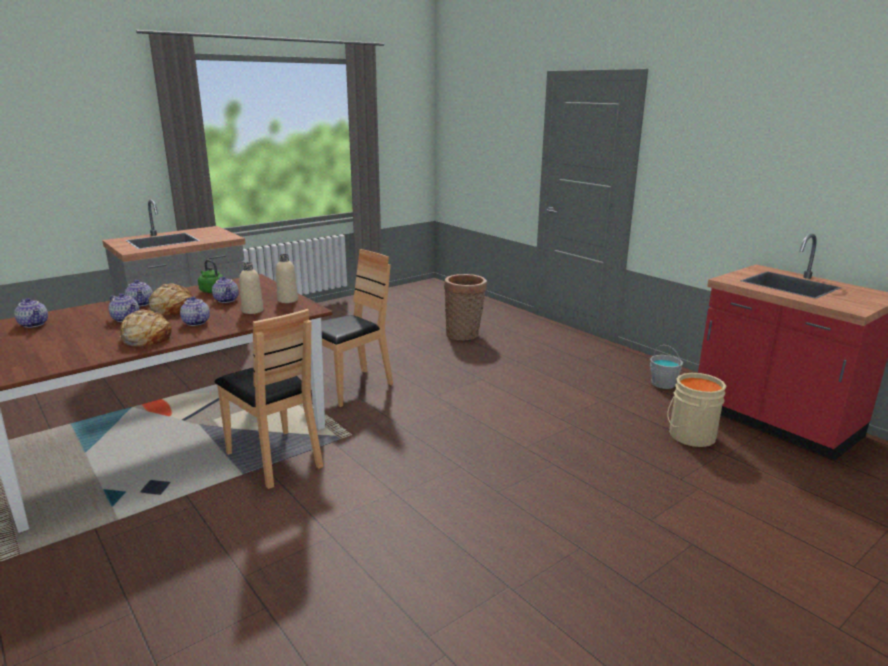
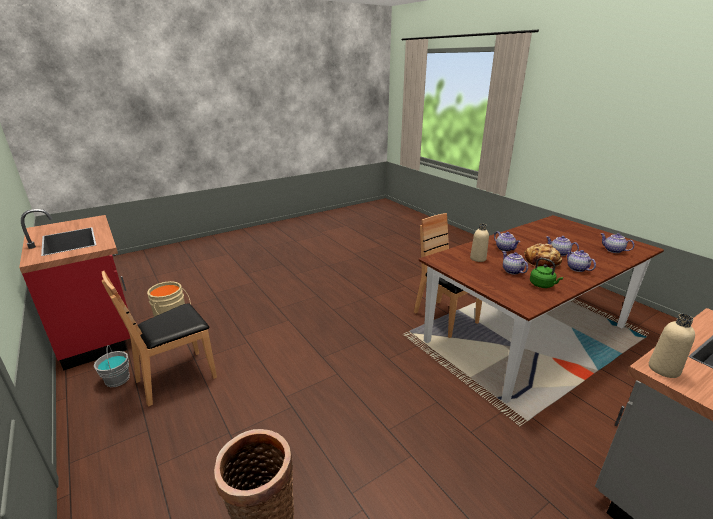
camera: 175 degrees left, 5 degrees up
bread [120,309,172,347] -> none
beige bottle [276,254,298,303] -> beige bottle moved to [649,314,695,378]
brown chair [311,249,393,407] -> brown chair moved to [102,271,217,407]

